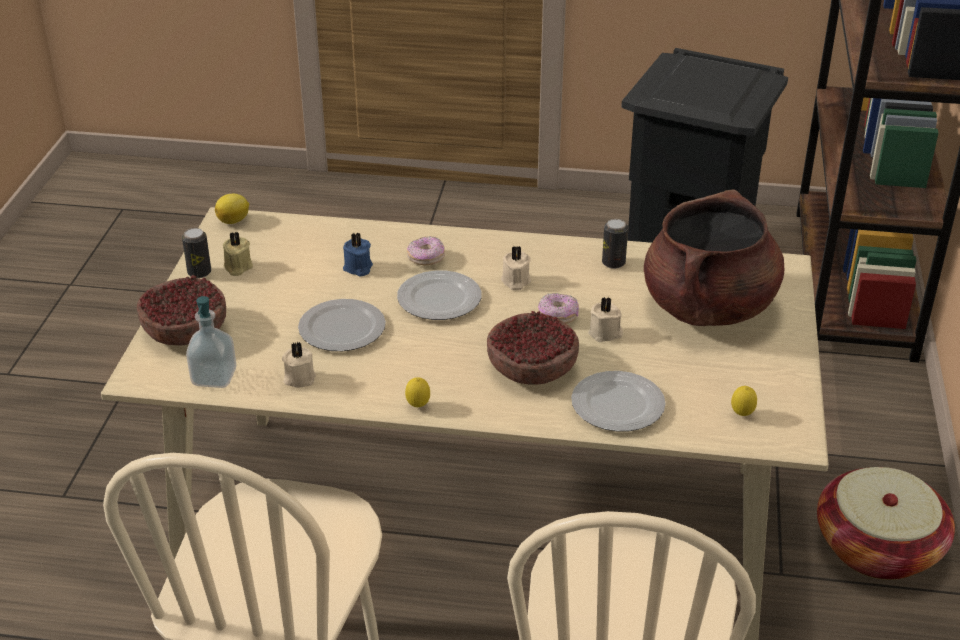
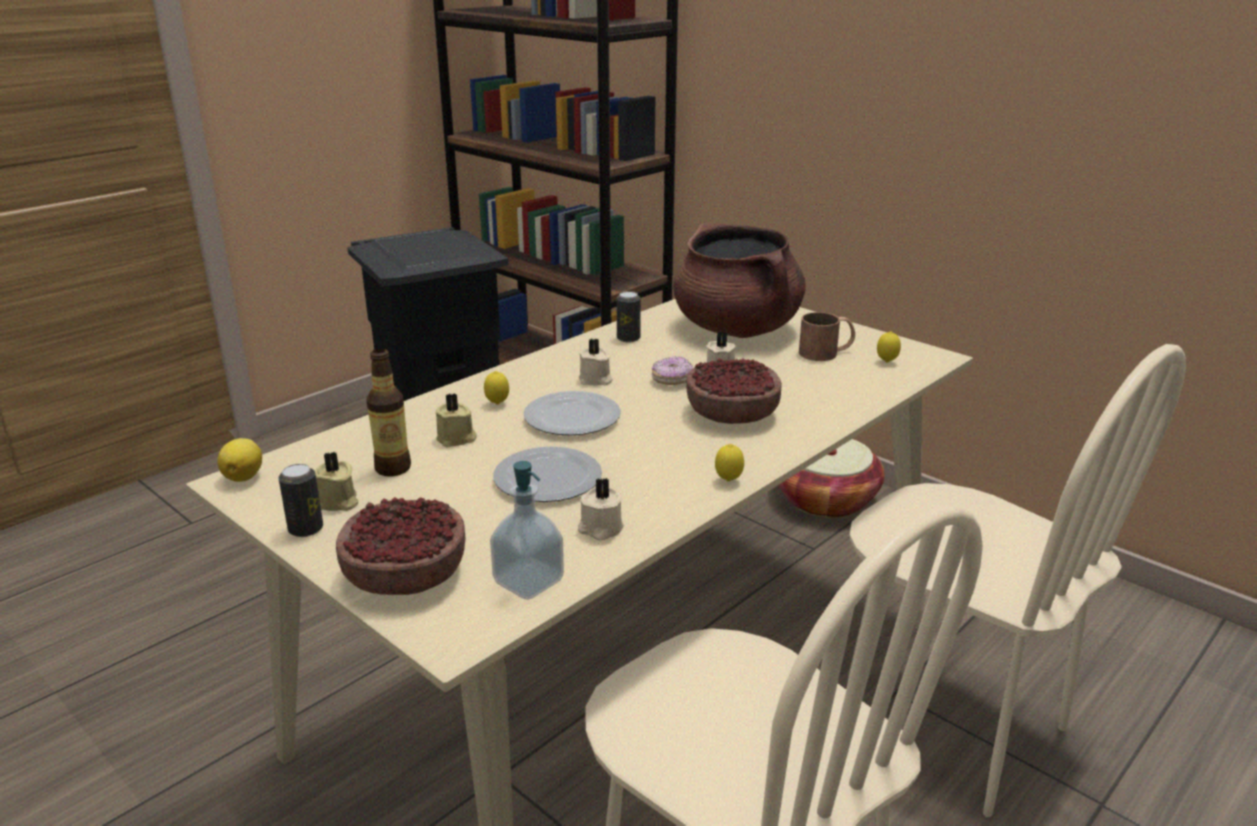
camera: 55 degrees left, 10 degrees down
blue candle [343,233,373,276] -> beige candle [435,393,477,447]
donut [407,236,445,265] -> lemon [484,371,509,405]
plate [571,371,666,432] -> none
none -> bottle [366,348,411,476]
none -> brown mug [799,312,855,361]

